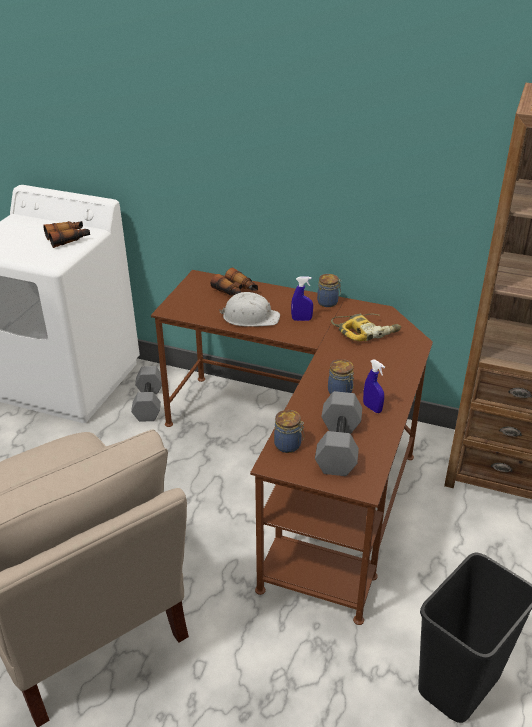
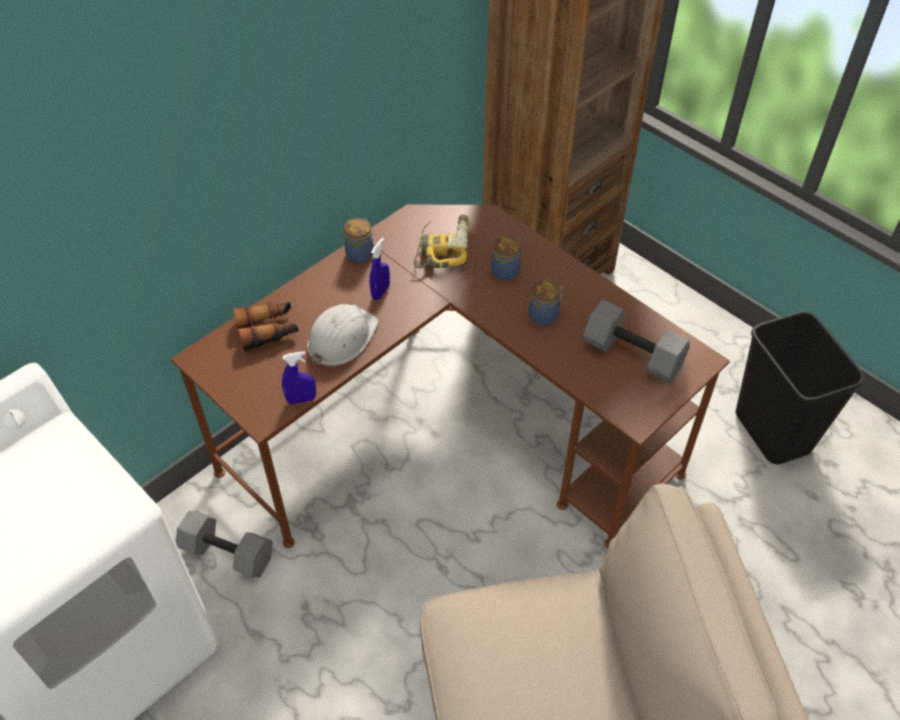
camera: 65 degrees left, 15 degrees up
binoculars [43,221,90,248] -> none
jar [274,410,304,453] -> jar moved to [491,235,521,281]
blue spray bottle [363,359,385,413] -> blue spray bottle moved to [282,351,316,404]

